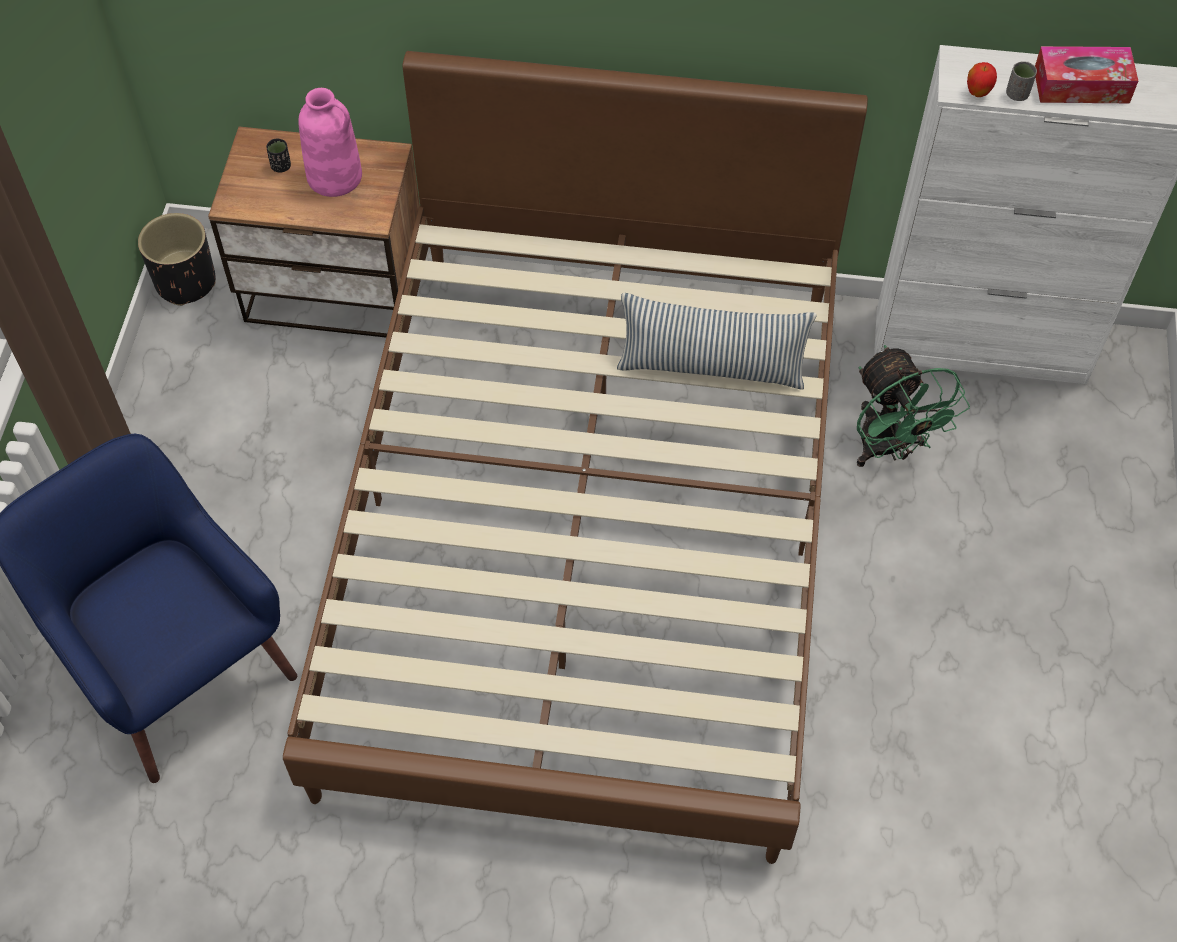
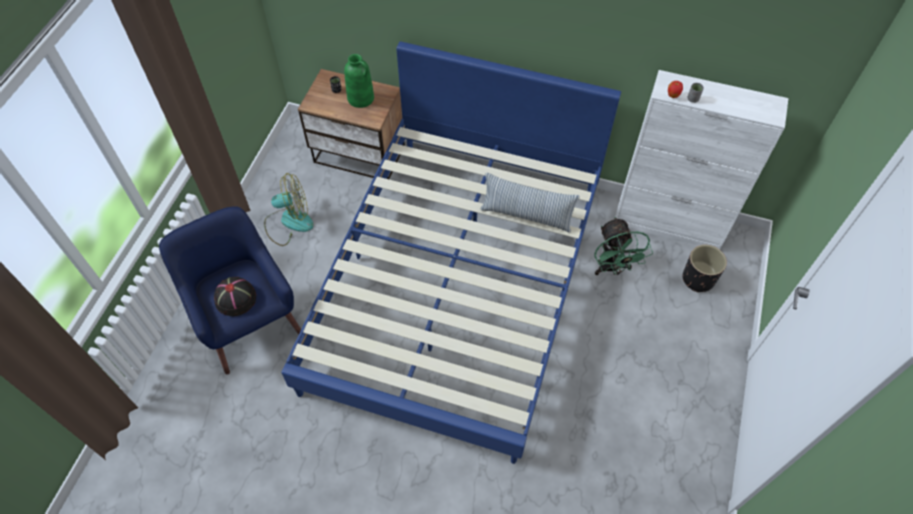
camera: 10 degrees right, 0 degrees up
black planter [138,213,216,306] -> black planter moved to [682,245,727,293]
brown bed [283,51,868,864] -> blue bed [282,41,621,464]
pink vase [298,88,362,197] -> green vase [344,54,374,108]
tissue box [1035,46,1138,103] -> none
none -> black hat [214,277,256,316]
none -> fan [264,173,313,246]

